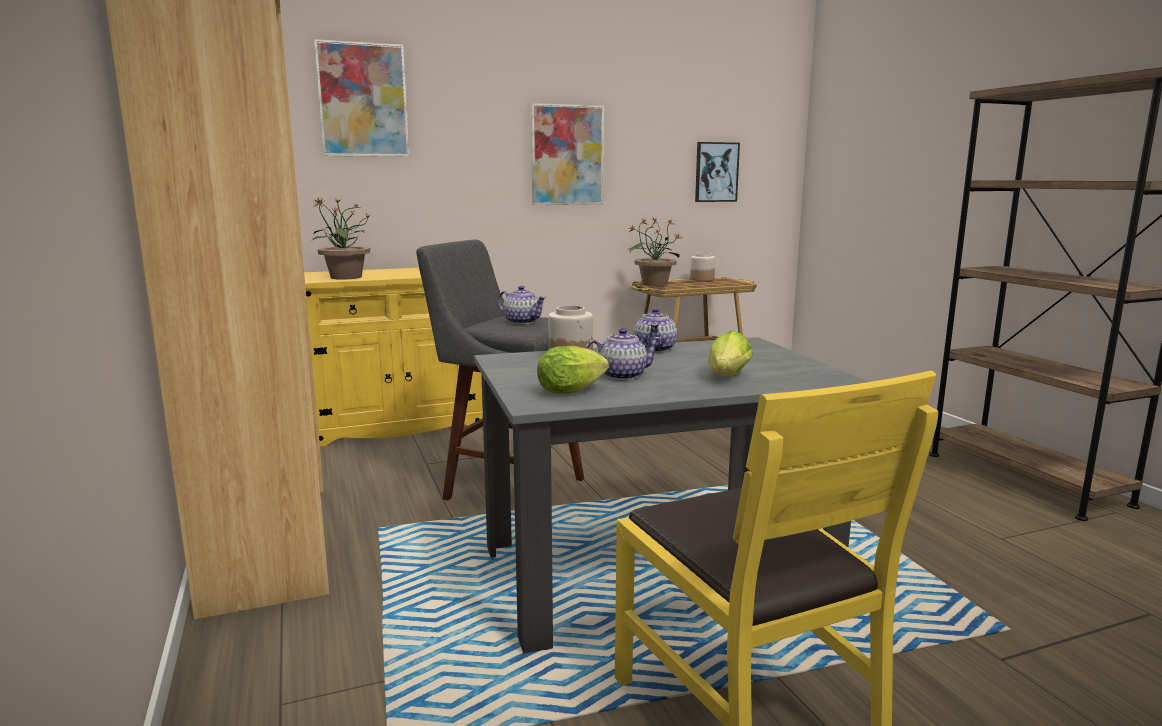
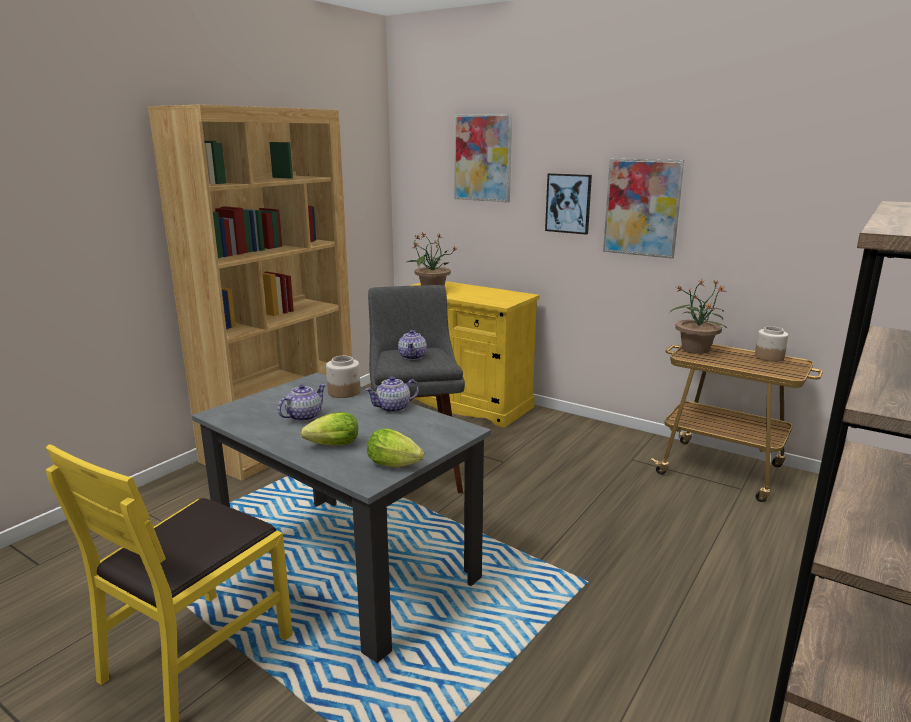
camera: 55 degrees right, 5 degrees up
lettuce [537,346,609,394] -> lettuce moved to [367,428,424,467]
teapot [585,328,662,380] -> teapot turned 90 degrees counterclockwise [278,384,326,422]
picture [695,142,740,202] -> picture moved to [545,173,592,234]

